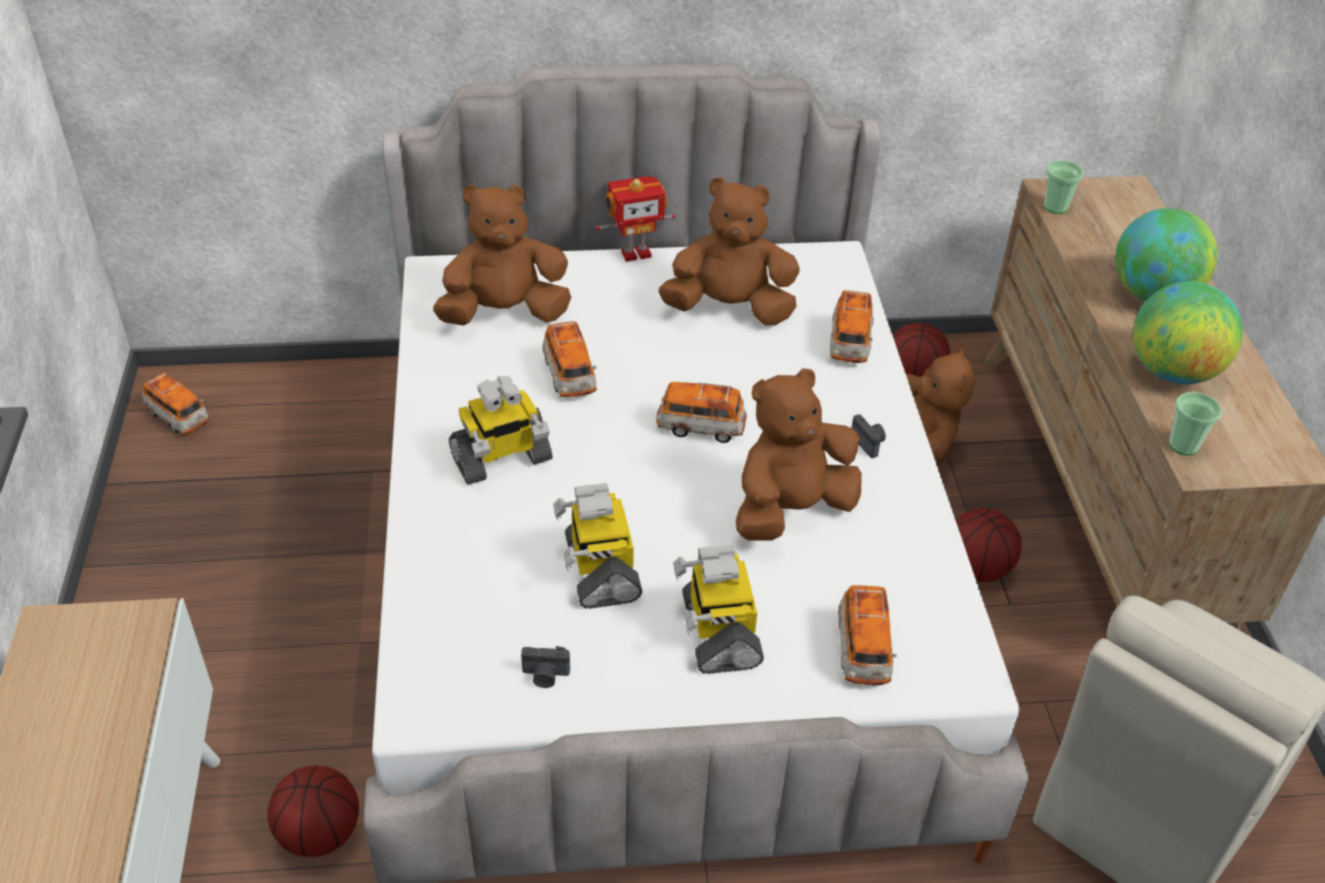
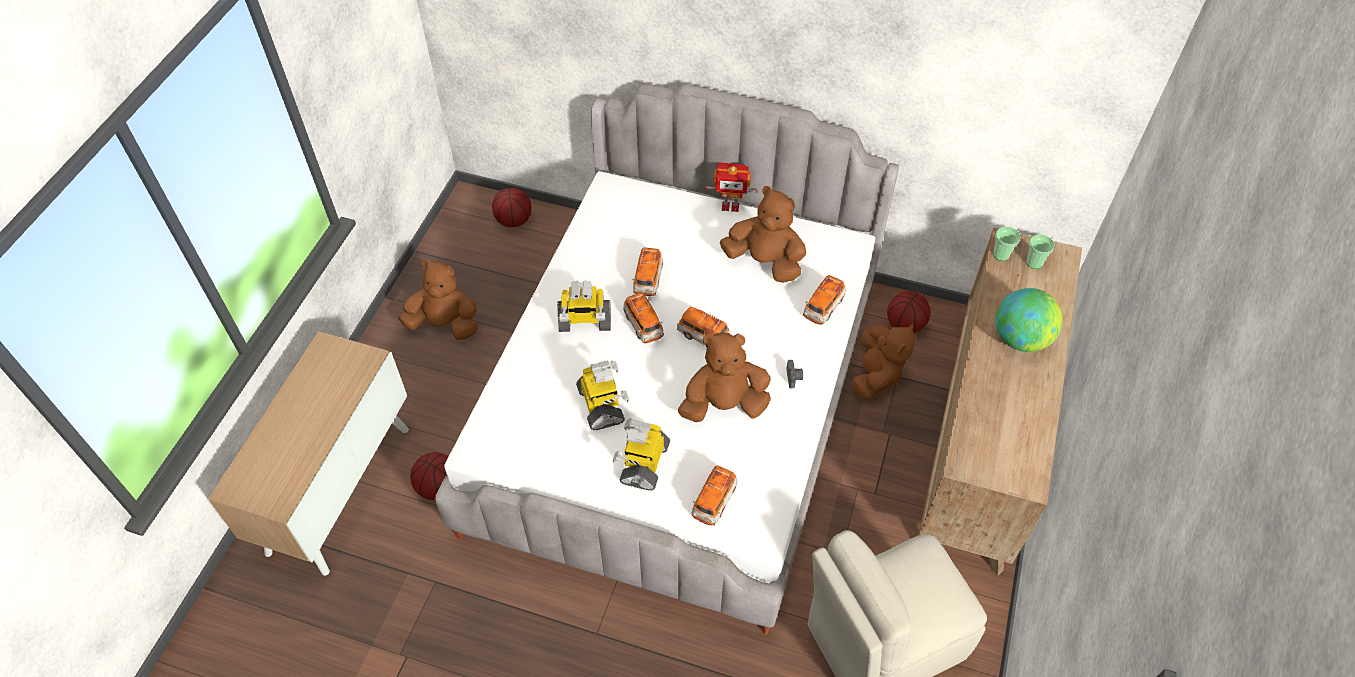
camera: 25 degrees right, 10 degrees up
toy car [142,373,210,434] -> toy car moved to [623,292,664,343]
brown plush toy [433,184,571,326] -> brown plush toy moved to [398,260,478,340]
camera [521,646,570,688] -> none
toy robot [553,483,642,609] -> toy robot turned 150 degrees clockwise [576,360,629,430]
basketball [956,508,1021,582] -> basketball moved to [492,188,532,227]
globe [1133,282,1243,384] -> none
cup [1169,392,1222,455] -> cup moved to [1026,235,1055,269]

